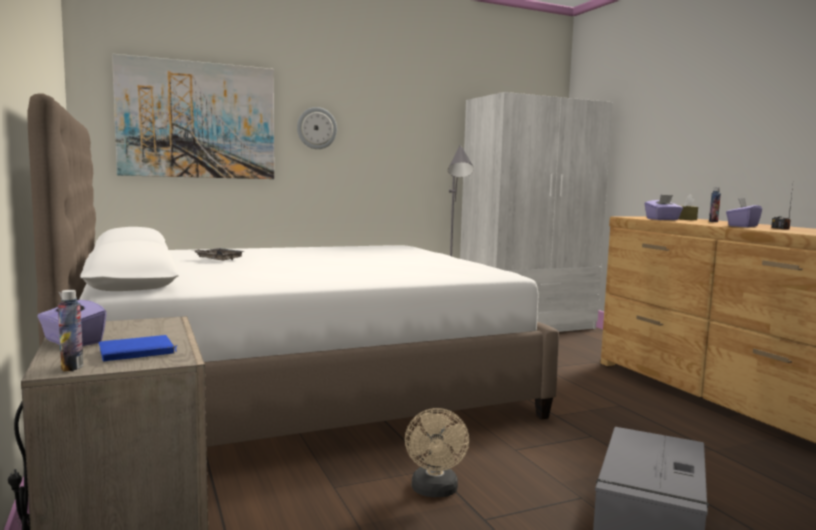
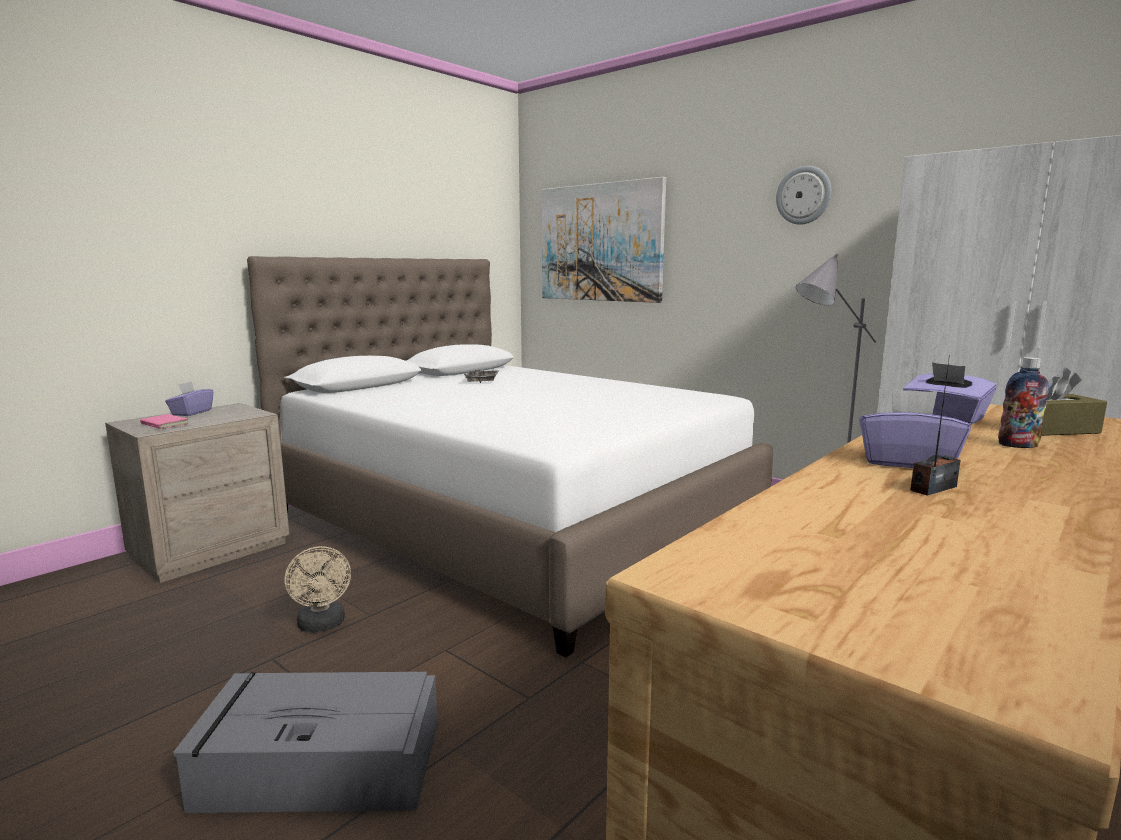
camera: 65 degrees right, 5 degrees up
bottle [58,290,83,371] -> none
blue book [98,335,177,361] -> pink book [140,414,188,429]
wall clock [297,107,337,149] -> wall clock moved to [776,166,831,225]
beige fan [405,408,469,497] -> beige fan turned 90 degrees counterclockwise [285,546,351,632]

